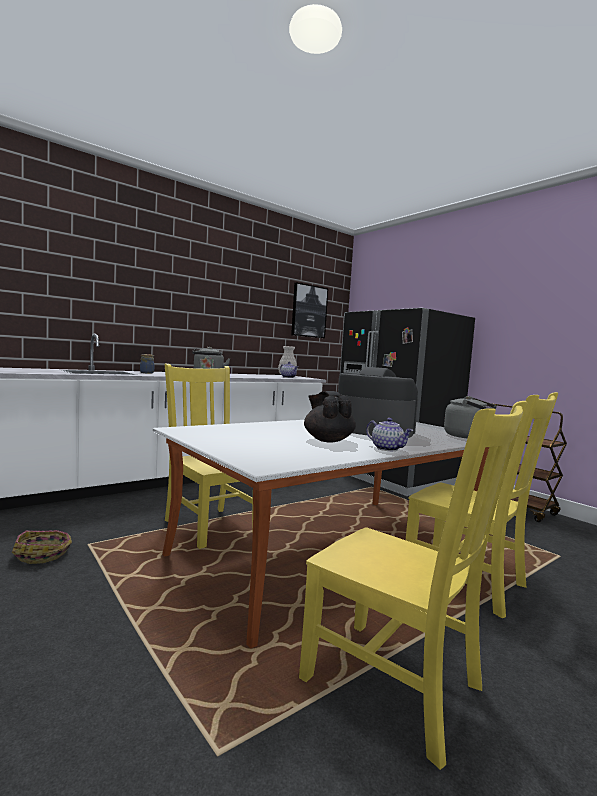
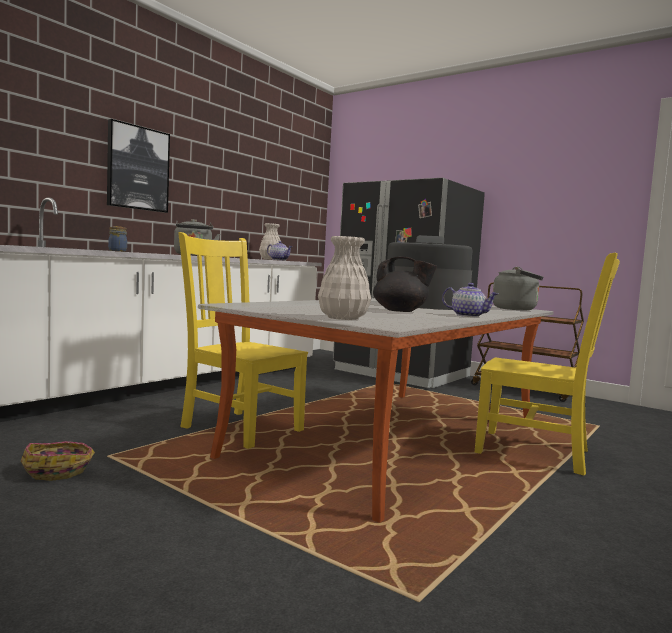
camera: 15 degrees left, 0 degrees up
picture [291,283,328,338] -> picture moved to [107,119,170,213]
yellow chair [299,401,527,770] -> none
black teapot [304,391,356,442] -> black teapot turned 150 degrees clockwise [373,256,437,312]
none -> white vase [318,236,371,320]

